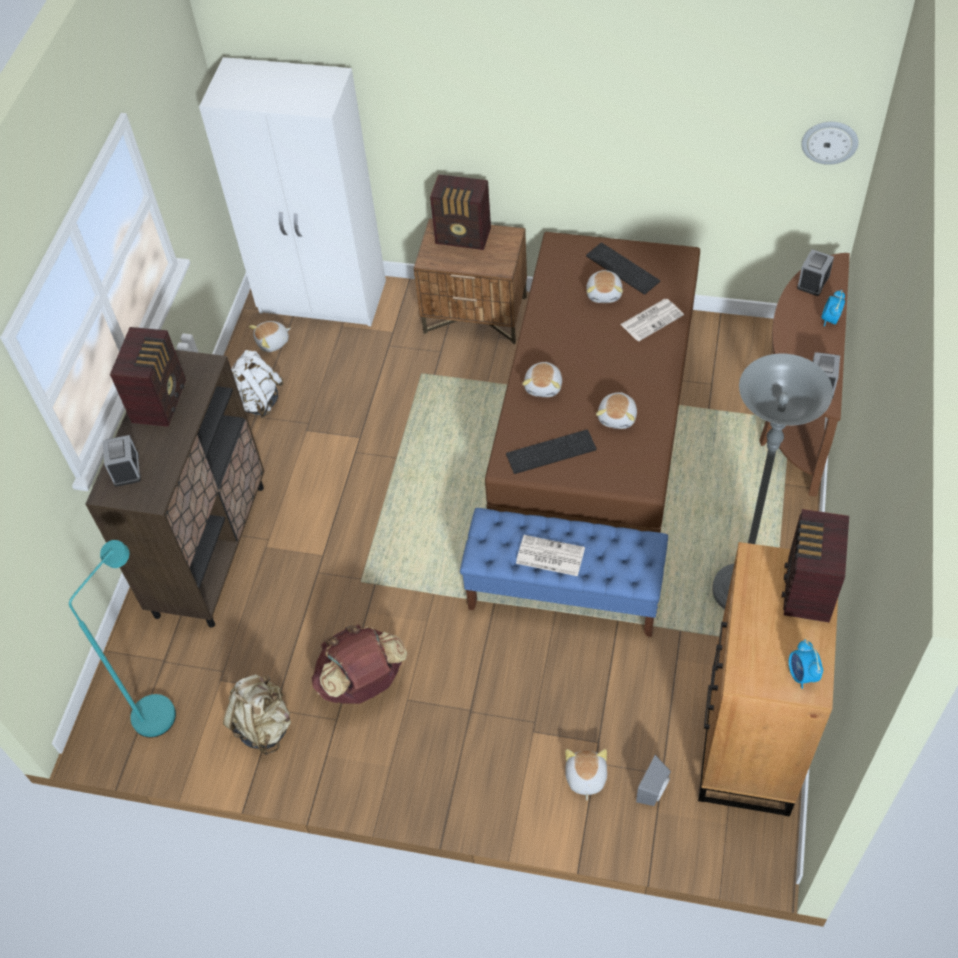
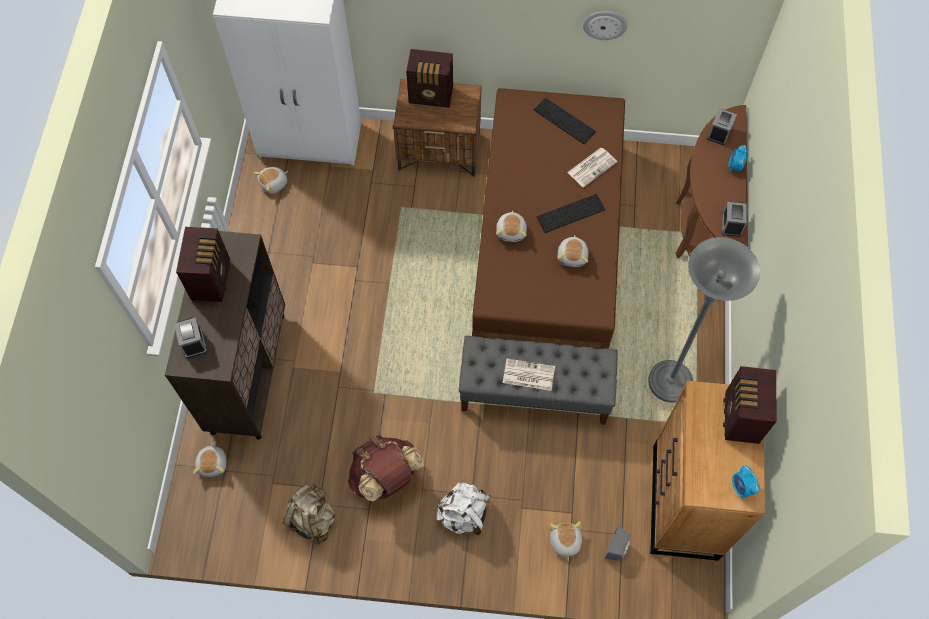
camera: 10 degrees left, 10 degrees up
turquoise floor lamp [69,540,176,738] -> none
white backpack [231,350,283,418] -> white backpack moved to [436,482,491,535]
blue bench [460,508,668,637] -> grey bench [459,336,618,425]
keyboard [506,430,597,474] -> keyboard moved to [537,194,605,233]
plush toy [586,270,623,303] -> plush toy moved to [193,443,227,477]
wall clock [801,122,859,165] -> wall clock moved to [583,11,627,40]

